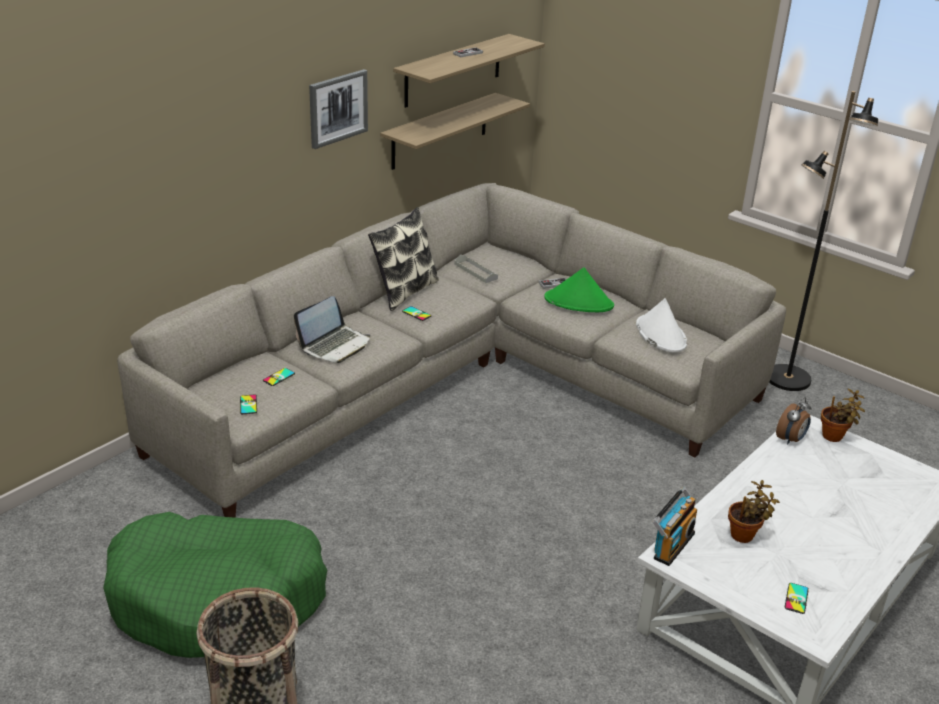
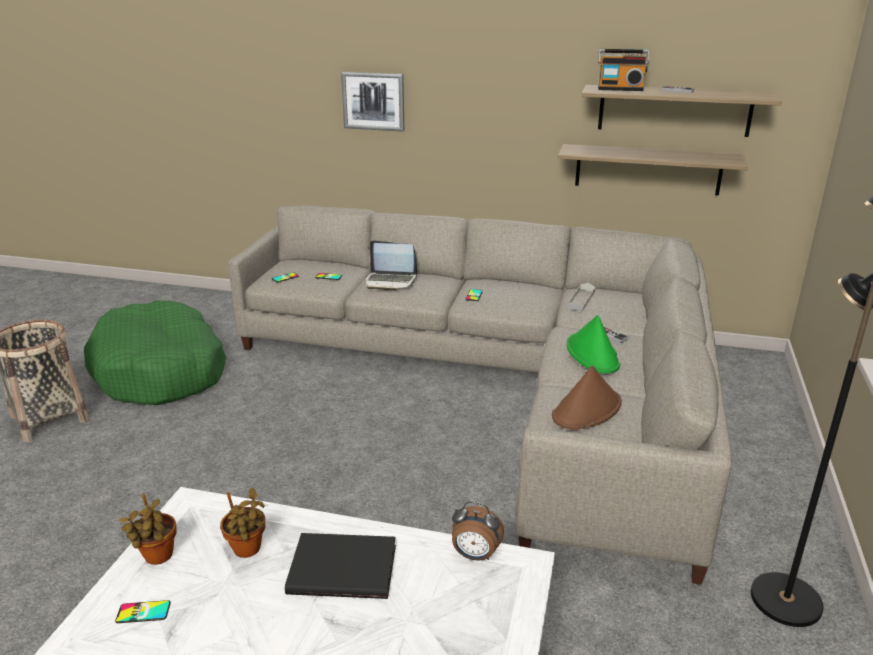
camera: 65 degrees right, 5 degrees down
picture [309,69,368,149] -> picture moved to [341,72,404,131]
pillow [368,207,439,311] -> none
white hat [636,298,687,353] -> brown hat [552,366,622,430]
radio [653,487,697,566] -> radio moved to [598,49,649,91]
potted plant [821,389,865,442] -> potted plant moved to [119,494,177,565]
none -> black book [285,533,396,599]

